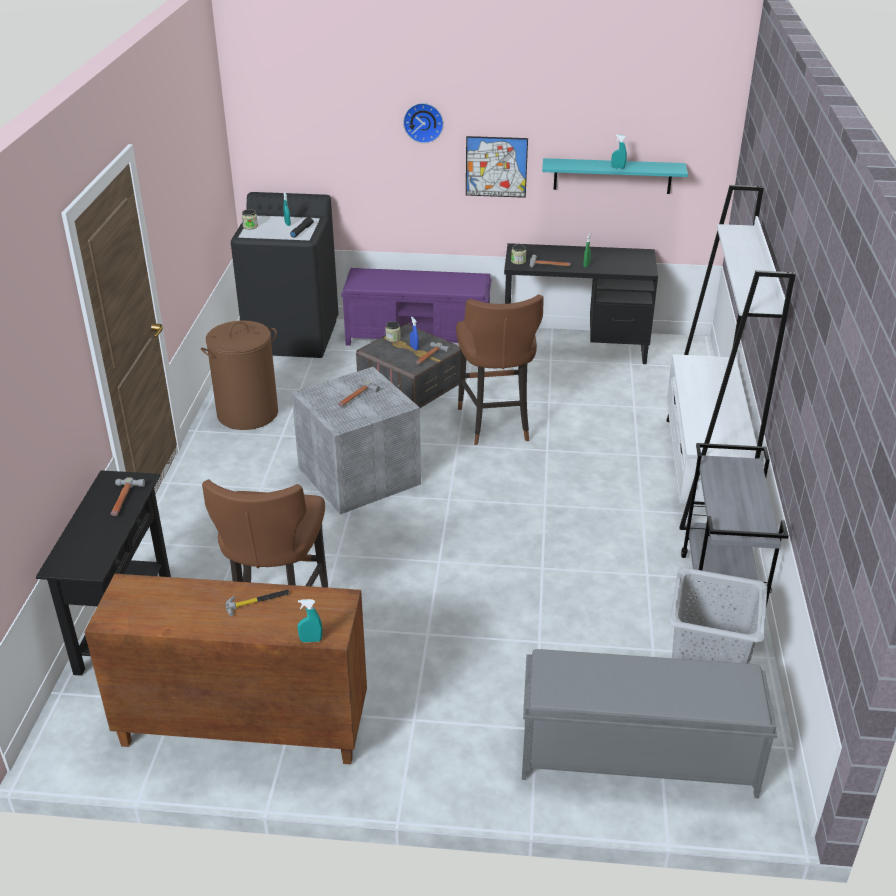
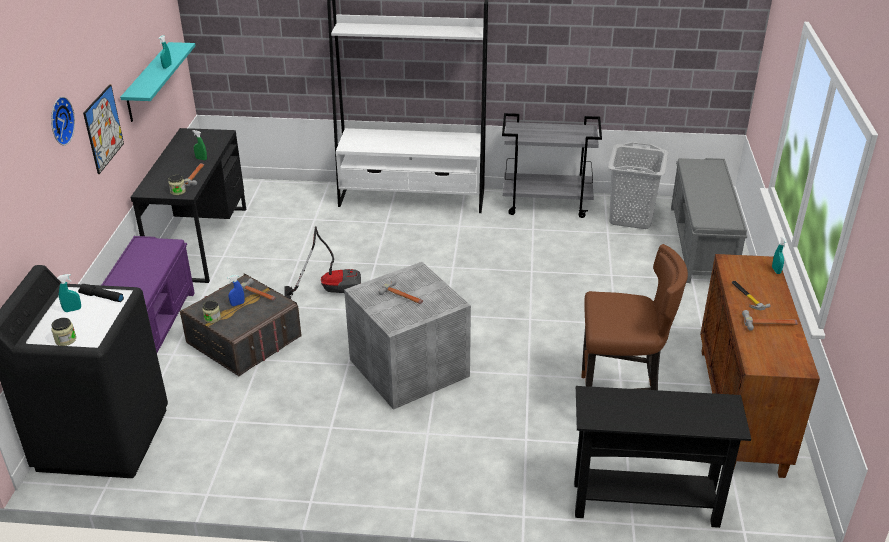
camera: 90 degrees left, 0 degrees up
hammer [111,477,145,516] -> hammer moved to [742,310,798,331]
brown laundry basket [201,321,278,430] -> none
brown stool [456,294,544,445] -> vacuum cleaner [284,227,361,299]

